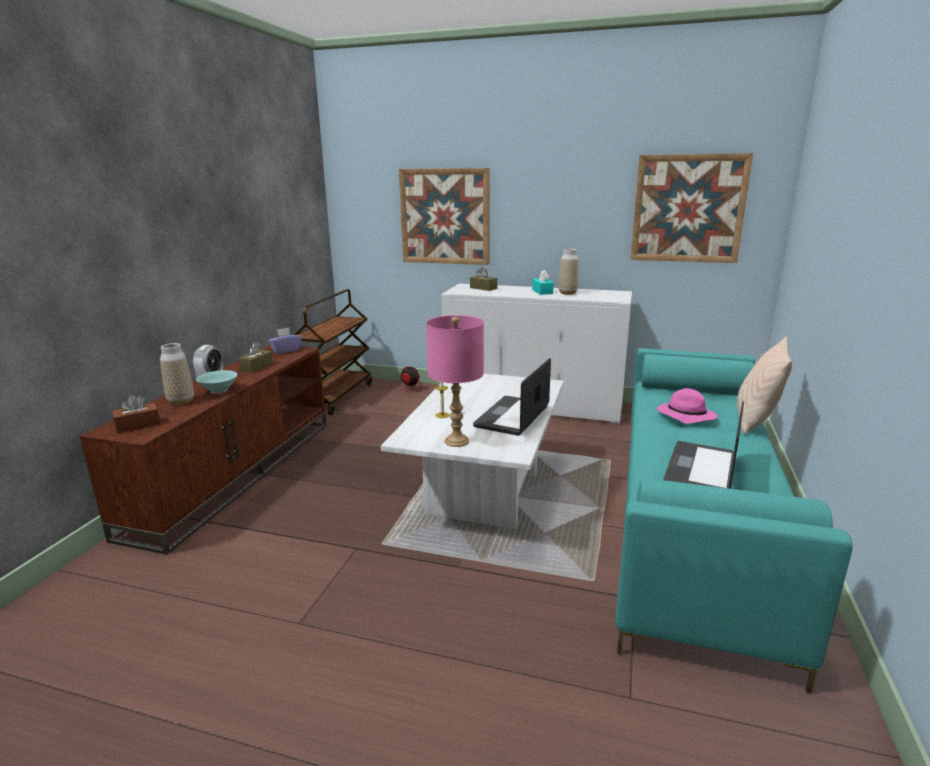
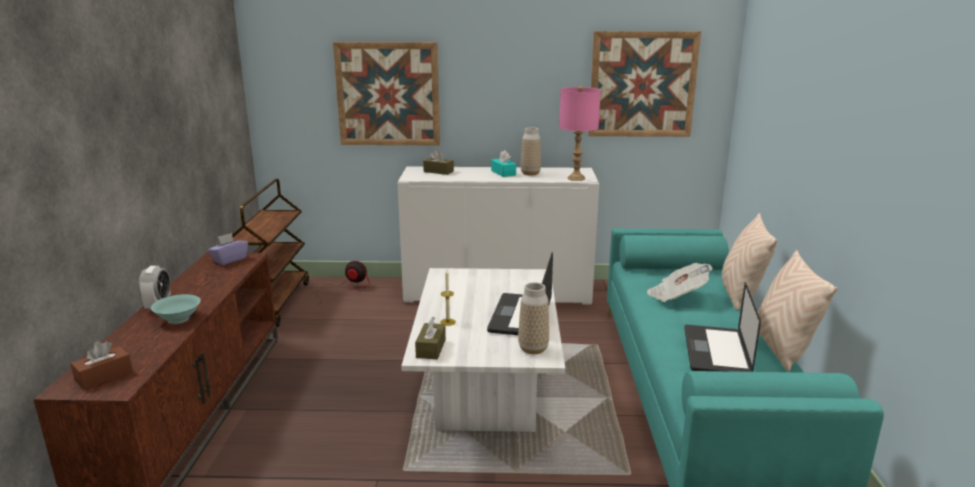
camera: 15 degrees left, 0 degrees up
vase [160,343,194,405] -> vase moved to [518,282,549,354]
brown tissue box [238,342,273,372] -> brown tissue box moved to [415,316,446,359]
pink table lamp [426,315,484,447] -> pink table lamp moved to [559,86,601,181]
pink hat [657,388,718,424] -> newspaper [647,263,713,302]
none -> beige pillow [758,250,838,371]

